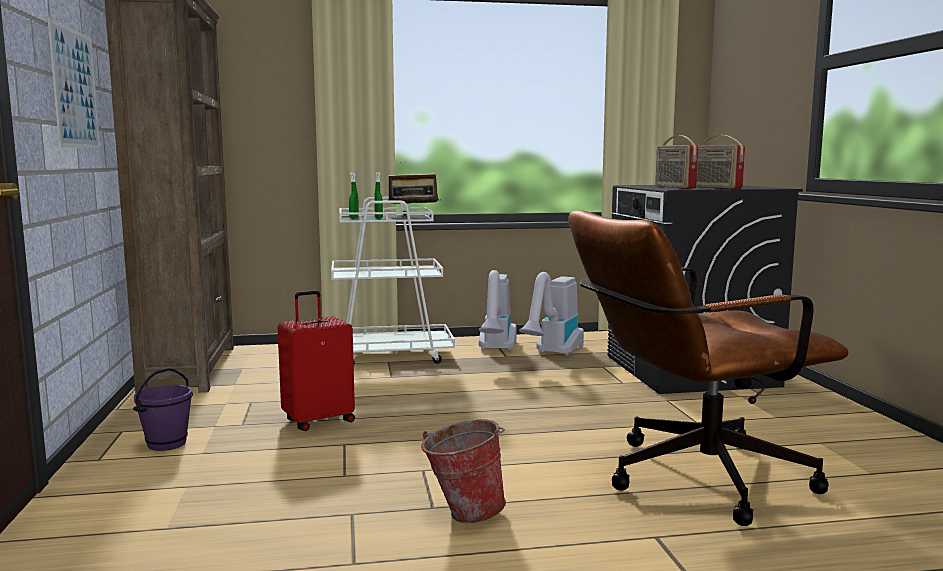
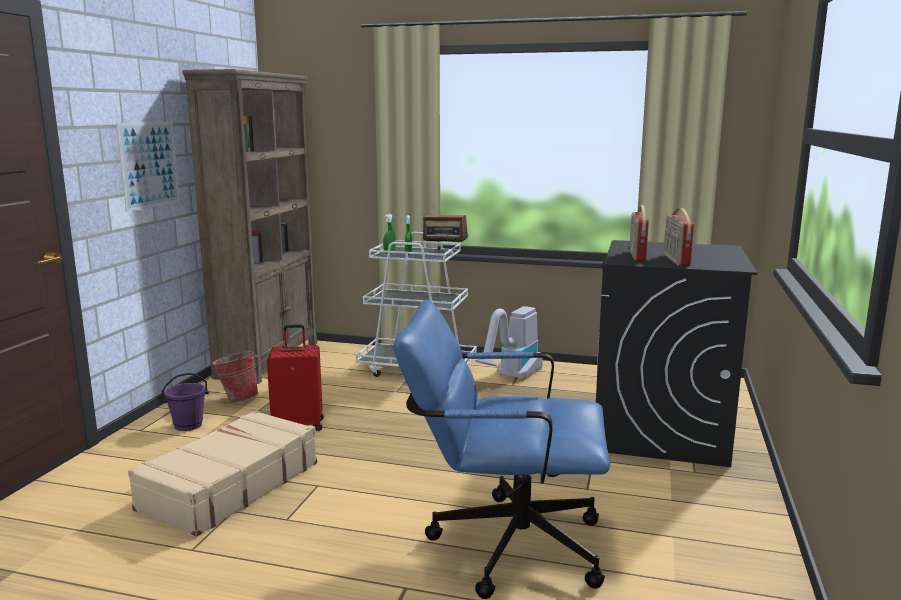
camera: 25 degrees right, 5 degrees up
bucket [421,419,506,523] -> bucket moved to [212,351,259,403]
vacuum cleaner [519,272,584,356] -> none
brown office chair [569,210,849,526] -> blue office chair [393,300,610,599]
none -> beige suitcase [128,410,317,537]

